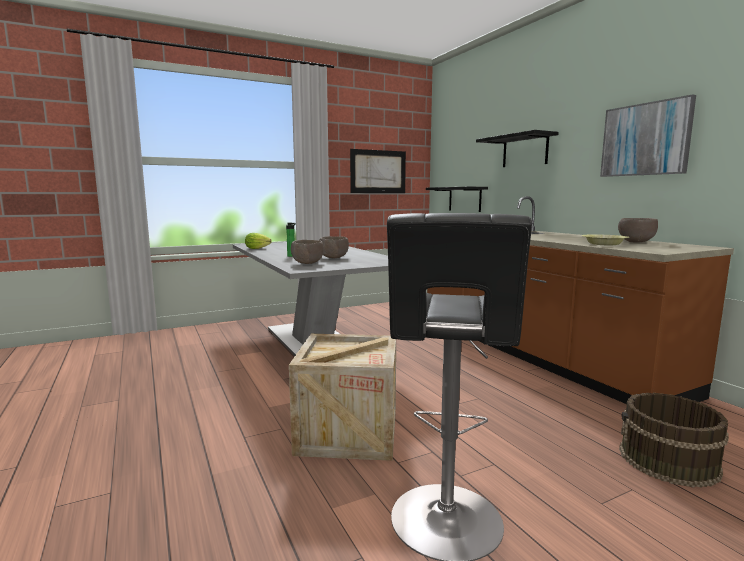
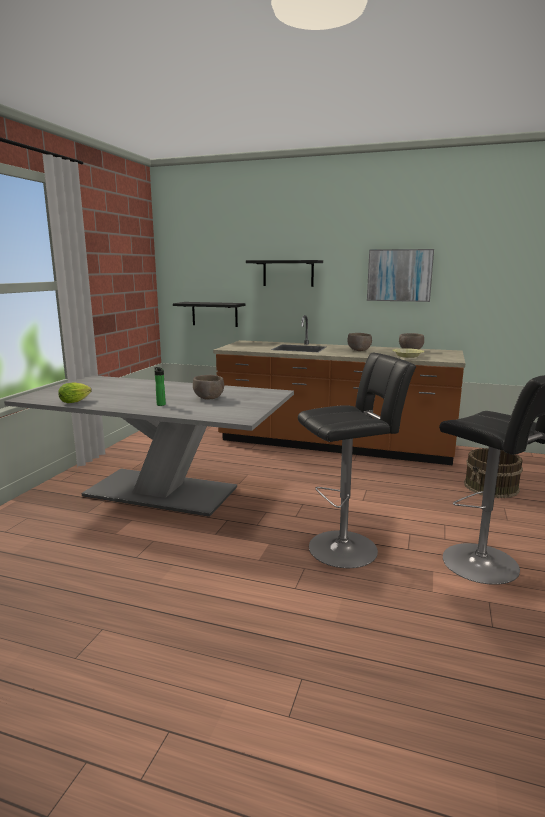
camera: 45 degrees left, 5 degrees up
crate [289,334,396,461] -> black stool [298,353,416,568]
brown bowl [291,240,324,264] -> brown bowl moved to [347,333,372,351]
picture [350,149,406,193] -> none

